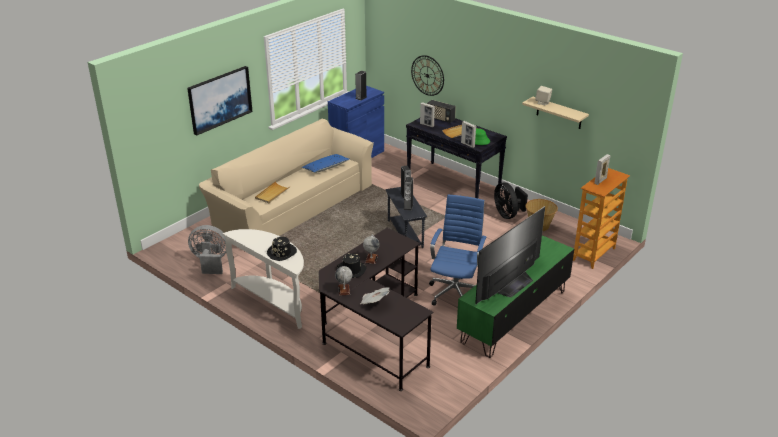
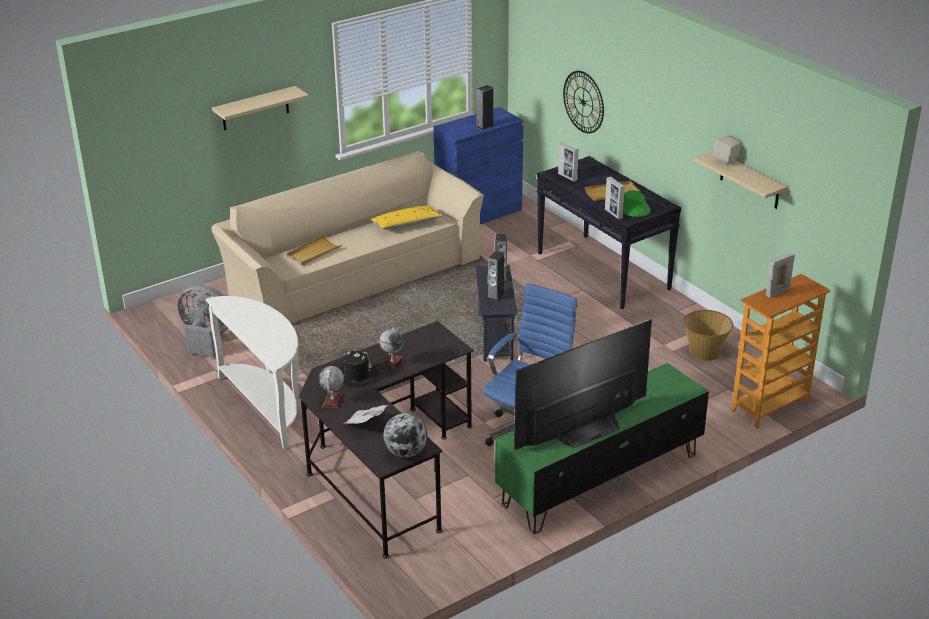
camera: 15 degrees right, 0 degrees up
picture [187,66,253,136] -> beige shelf [212,86,309,130]
black hat [267,237,297,261] -> none
blue pillow [302,154,350,173] -> yellow pillow [371,206,443,230]
radio [427,100,456,123] -> none
black fan [494,182,528,219] -> none
none -> globe [383,413,427,458]

